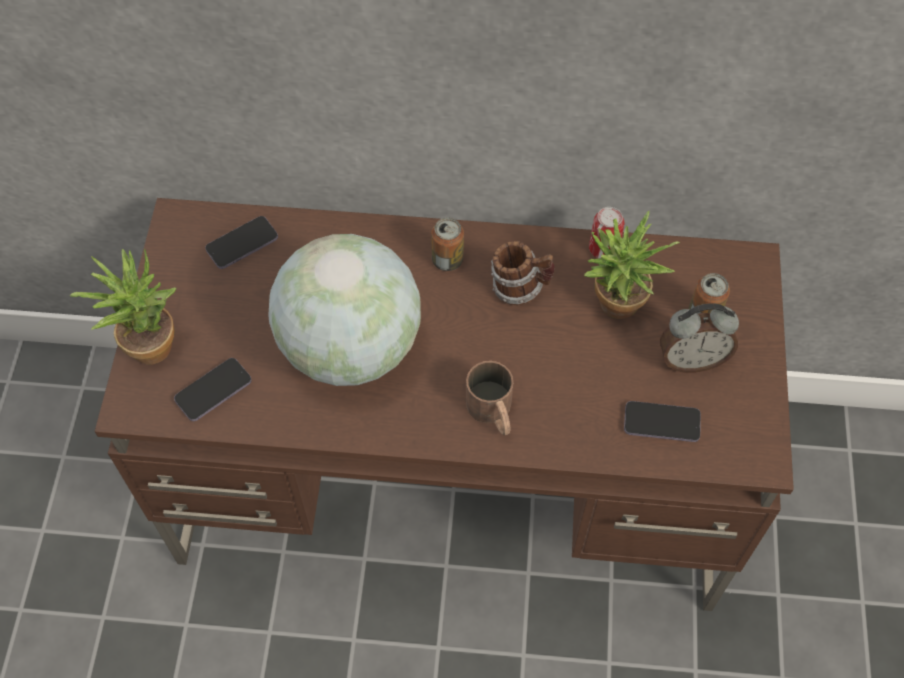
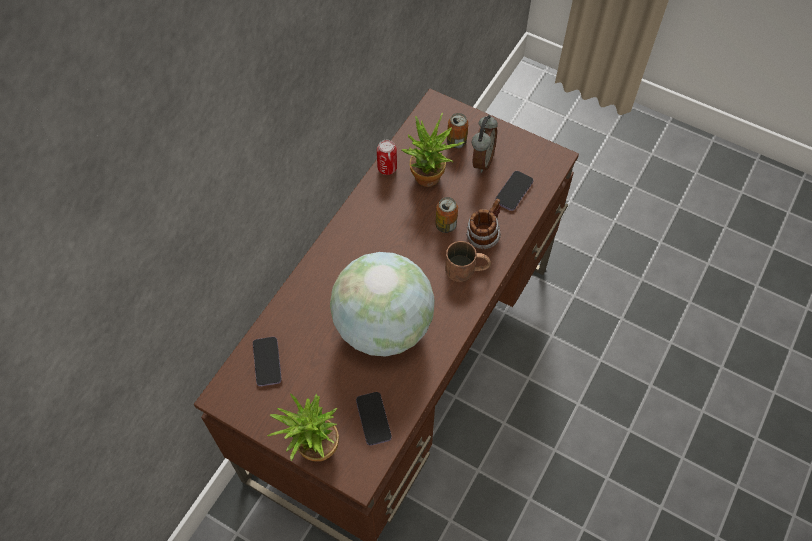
camera: 65 degrees left, 0 degrees up
can [431,218,464,271] -> can moved to [435,197,458,233]
mug [491,241,555,306] -> mug moved to [466,199,501,249]

